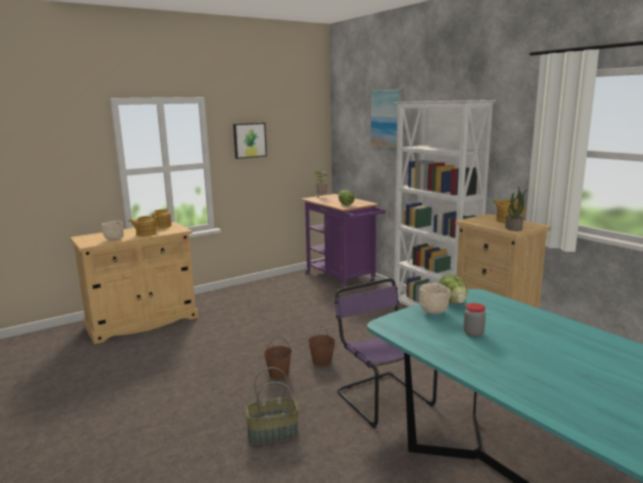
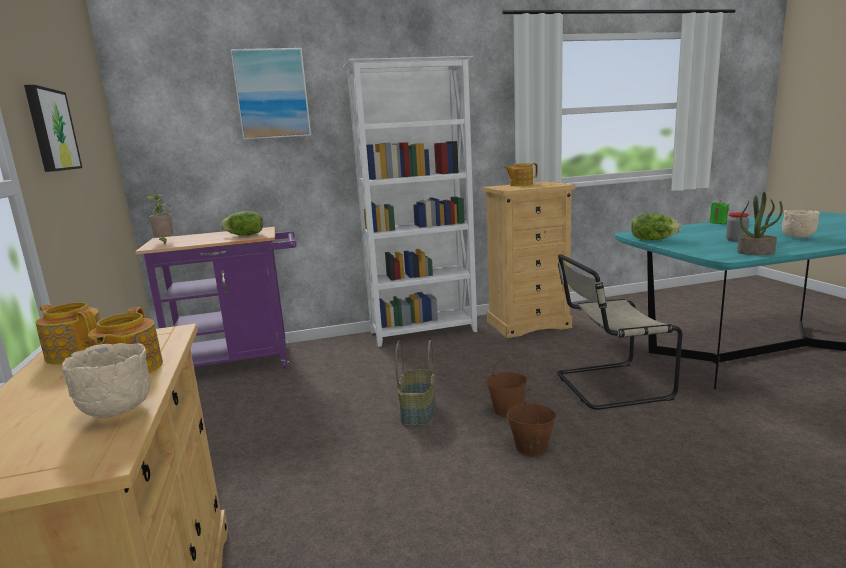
camera: 70 degrees left, 0 degrees up
basket [245,367,299,445] -> basket moved to [395,340,435,426]
purple chair [334,278,438,428] -> beige chair [557,254,682,410]
beige bowl [419,283,451,314] -> beige bowl moved to [782,210,820,238]
potted plant [505,186,528,231] -> potted plant moved to [737,192,783,255]
none -> green candle [710,200,729,224]

